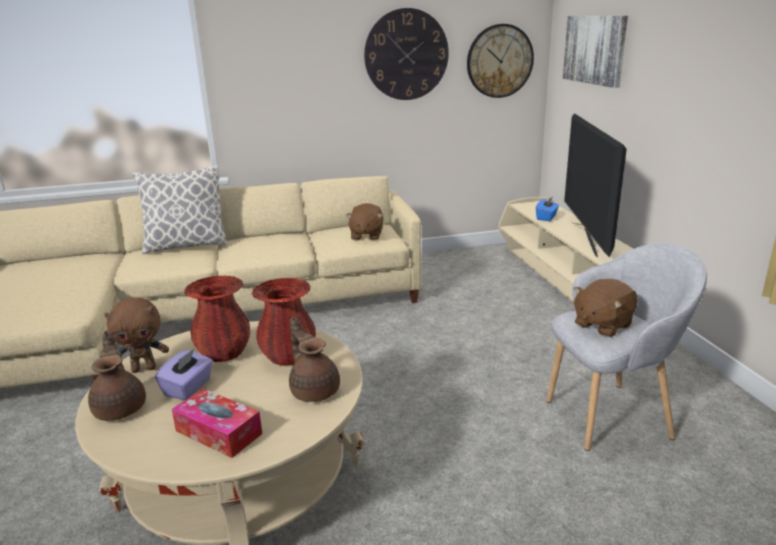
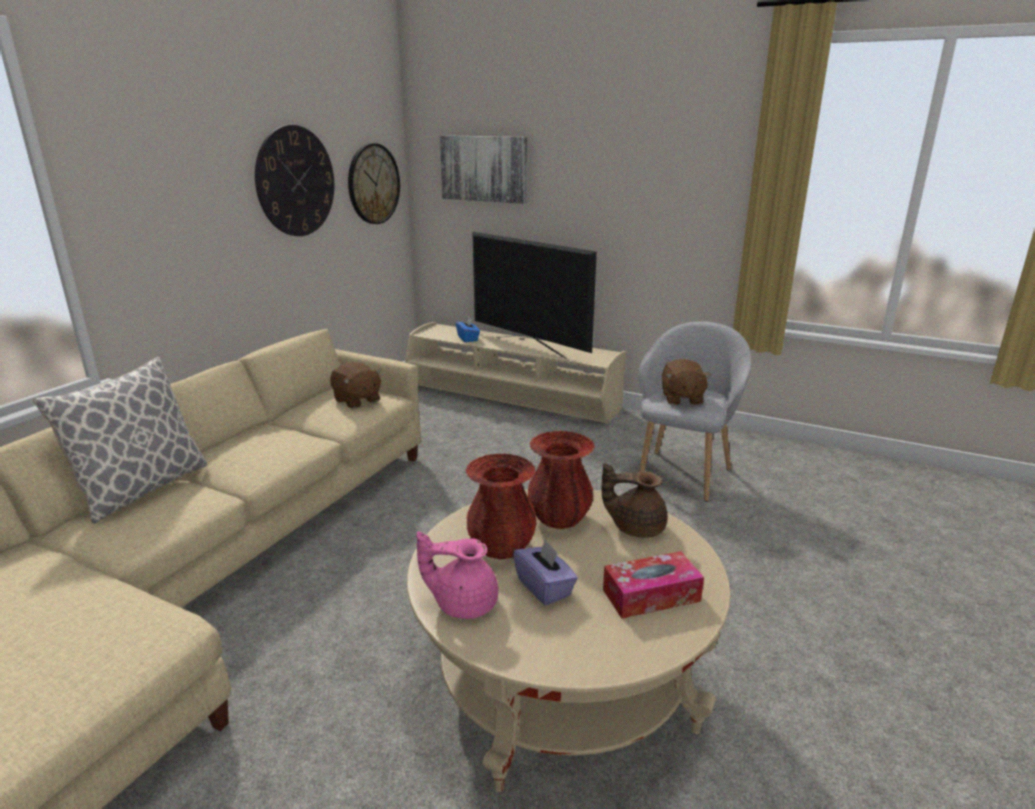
camera: 50 degrees left, 0 degrees up
brown teapot [88,331,146,421] -> none
brown plush toy [104,297,169,373] -> pink teapot [416,531,498,619]

